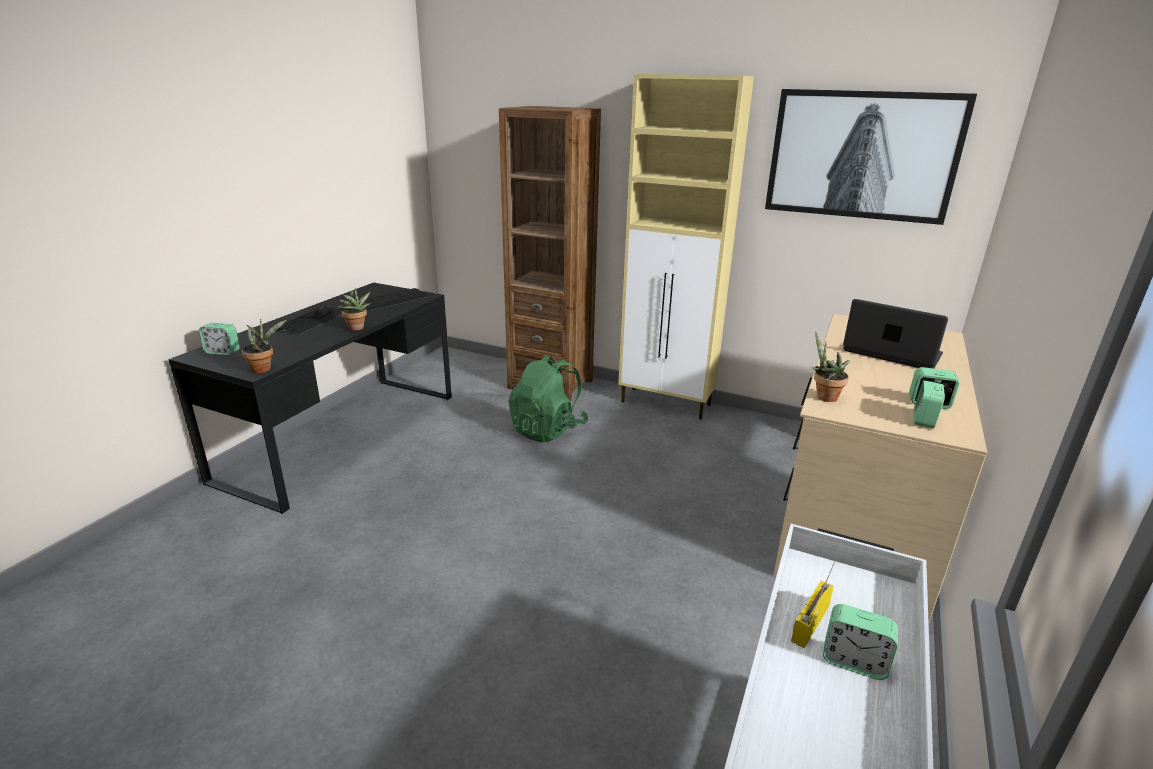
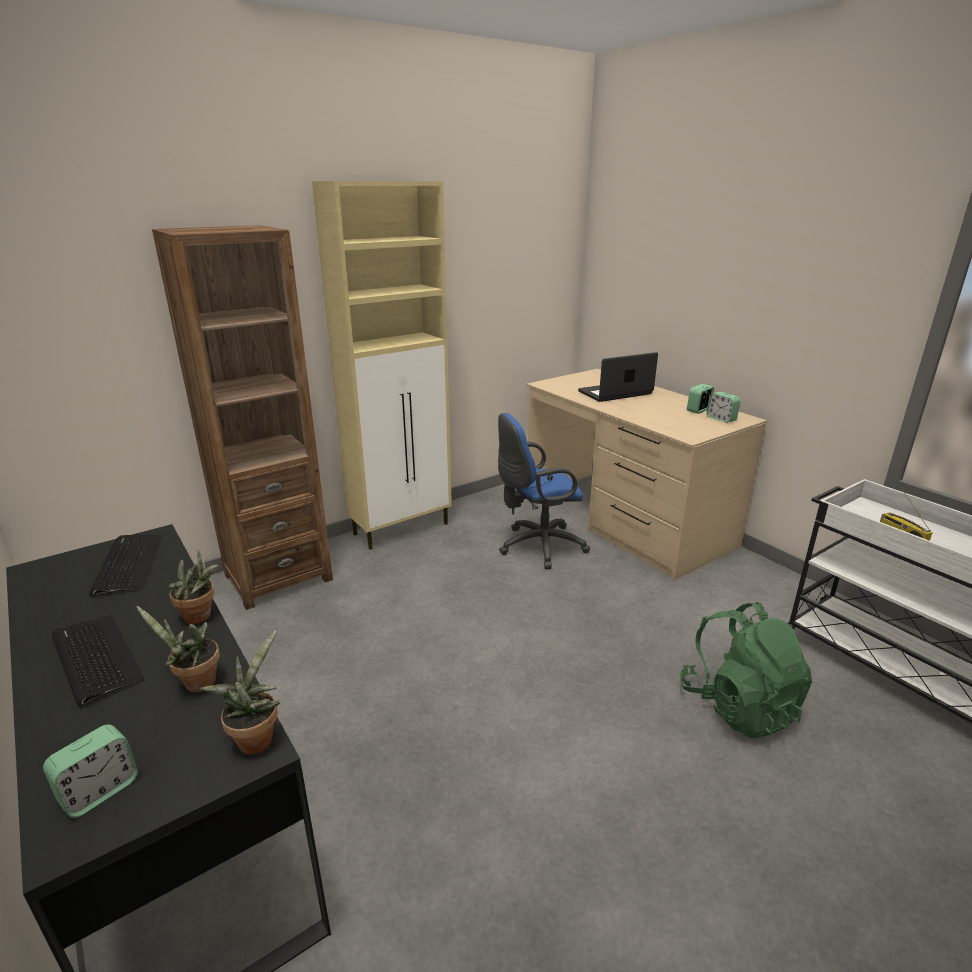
camera: 60 degrees left, 0 degrees up
green backpack [509,355,588,443] -> green backpack moved to [680,602,812,738]
picture [765,89,977,225] -> none
potted plant [812,331,850,402] -> potted plant moved to [136,606,220,693]
alarm clock [823,604,898,680] -> none
none -> blue office chair [498,413,590,569]

